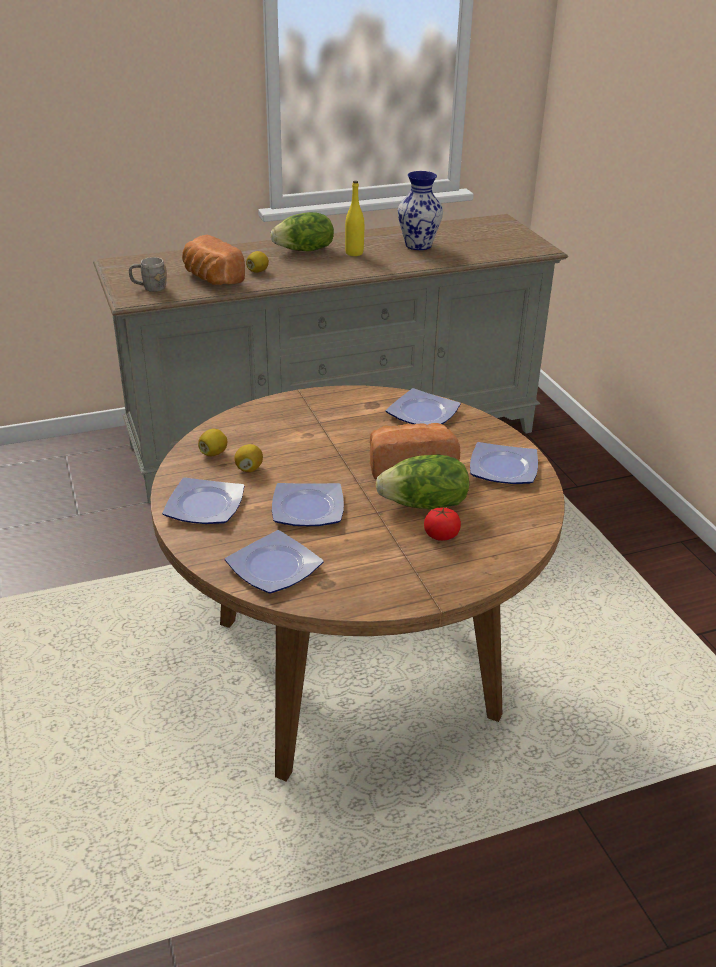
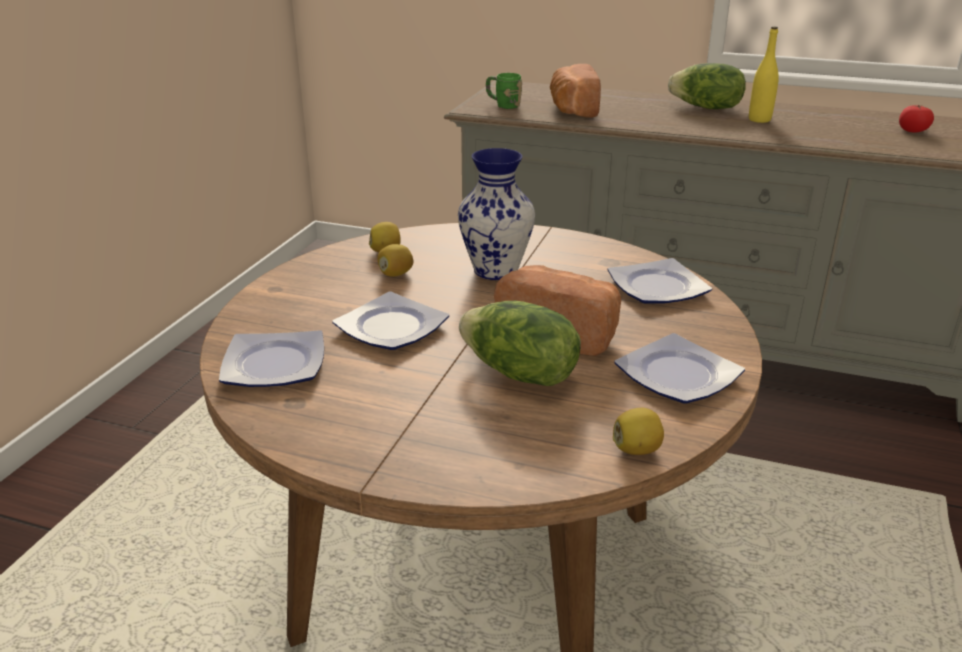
camera: 40 degrees right, 5 degrees down
grey mug [129,257,167,292] -> green mug [486,73,522,109]
plate [162,477,244,524] -> none
lemon [246,251,269,273] -> lemon moved to [613,408,664,455]
vase [398,171,443,250] -> vase moved to [458,148,535,280]
tomato [424,507,461,541] -> tomato moved to [899,105,934,133]

